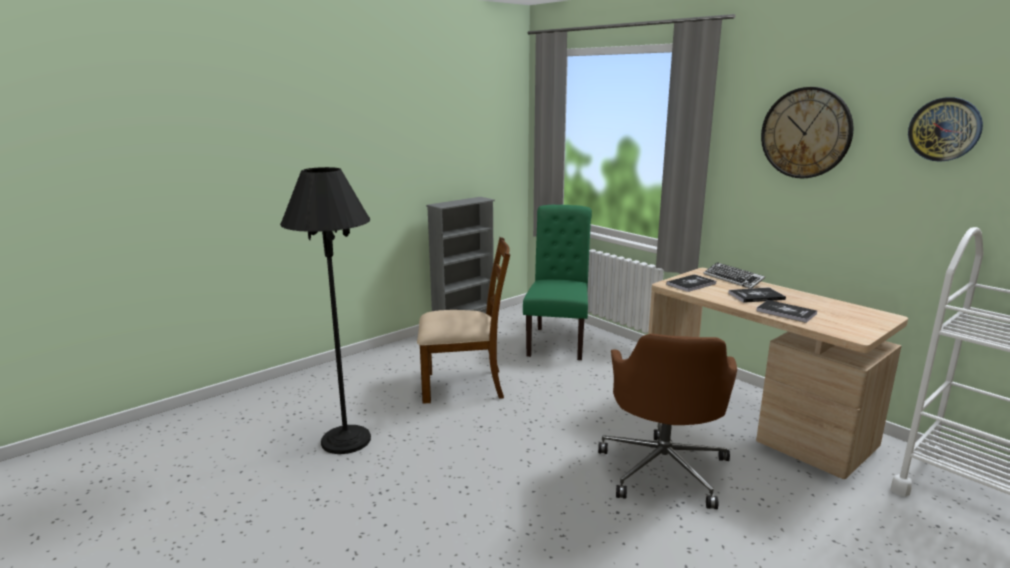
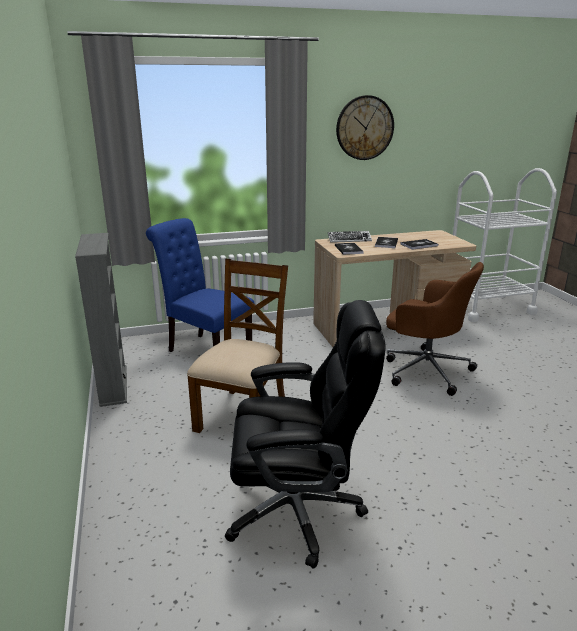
camera: 65 degrees left, 5 degrees up
black floor lamp [280,167,371,454] -> black office chair [225,300,386,569]
green chair [523,205,592,360] -> blue chair [146,218,254,352]
wall clock [908,97,983,162] -> none

